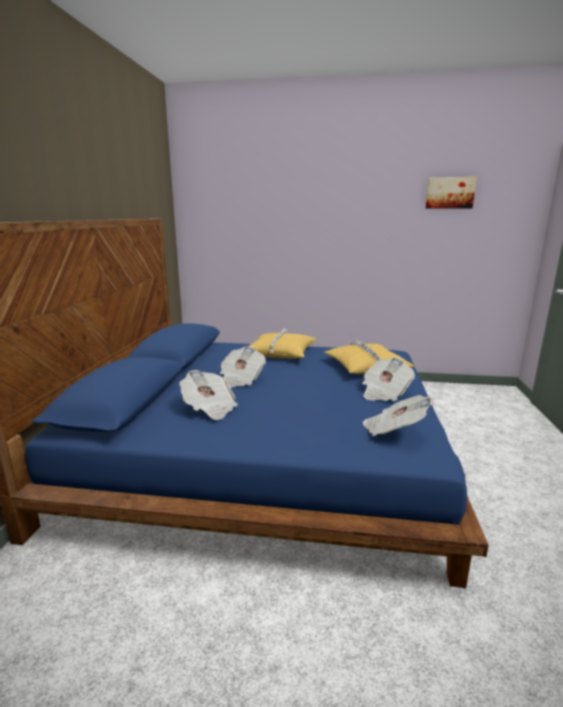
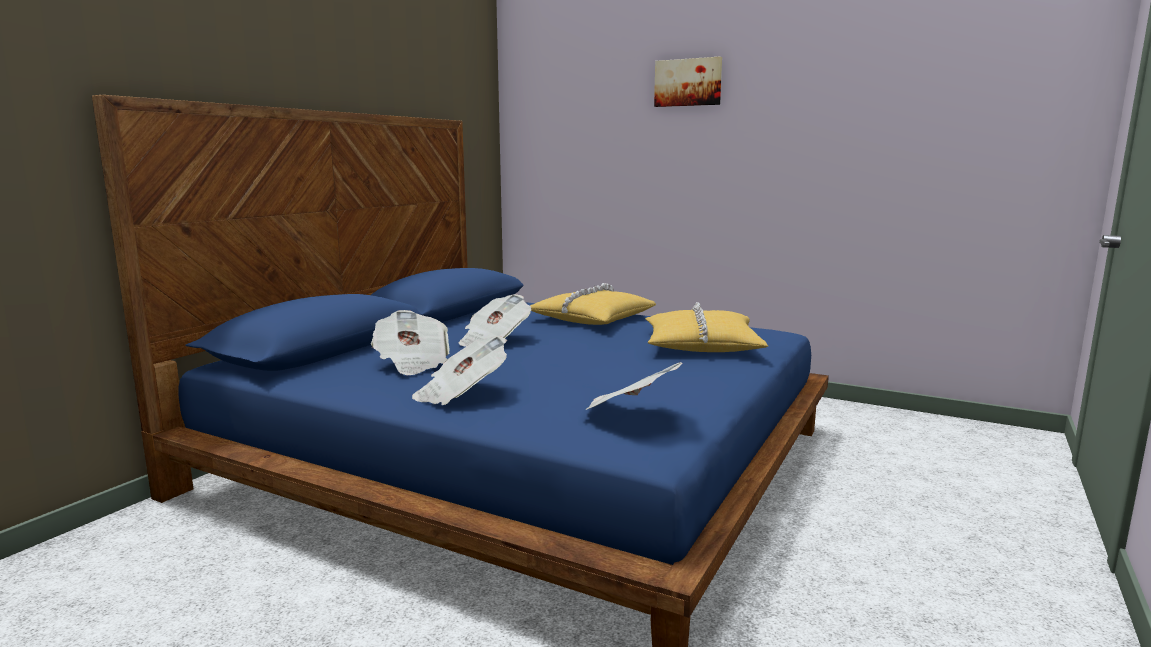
camera: 20 degrees right, 5 degrees down
newspaper [362,358,415,401] -> newspaper moved to [412,336,507,405]
picture [425,177,477,209] -> picture moved to [654,57,722,107]

